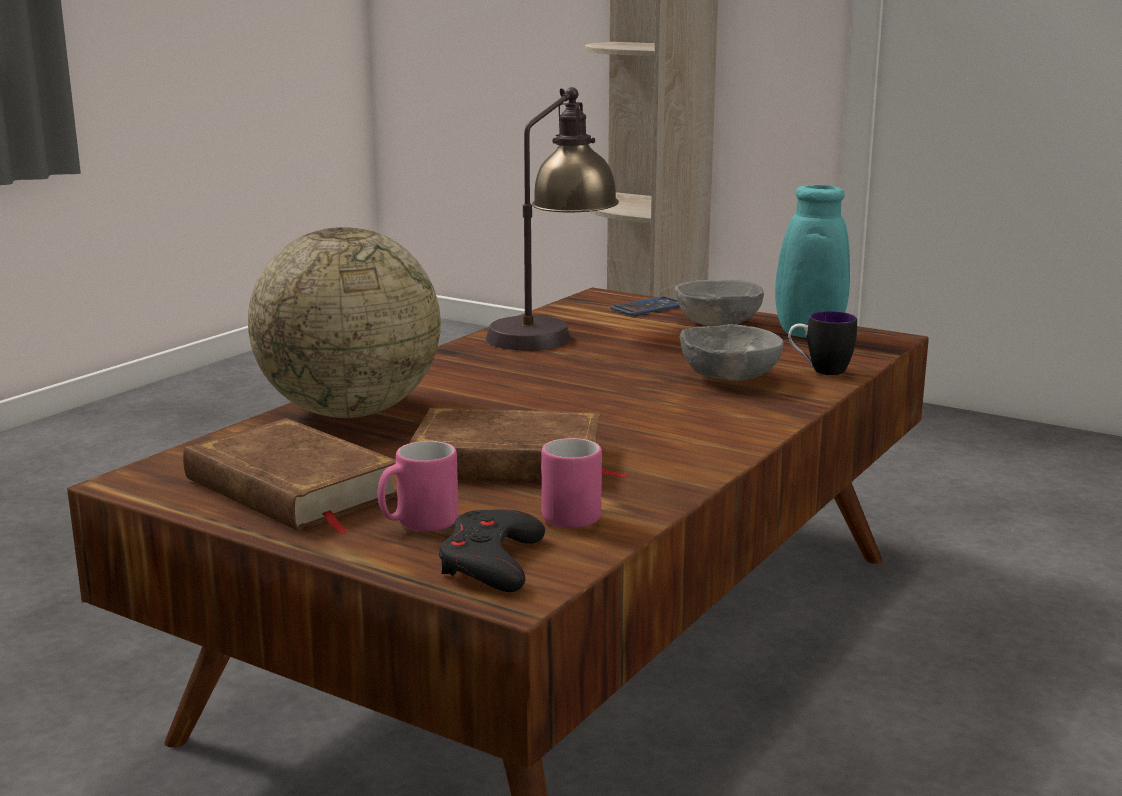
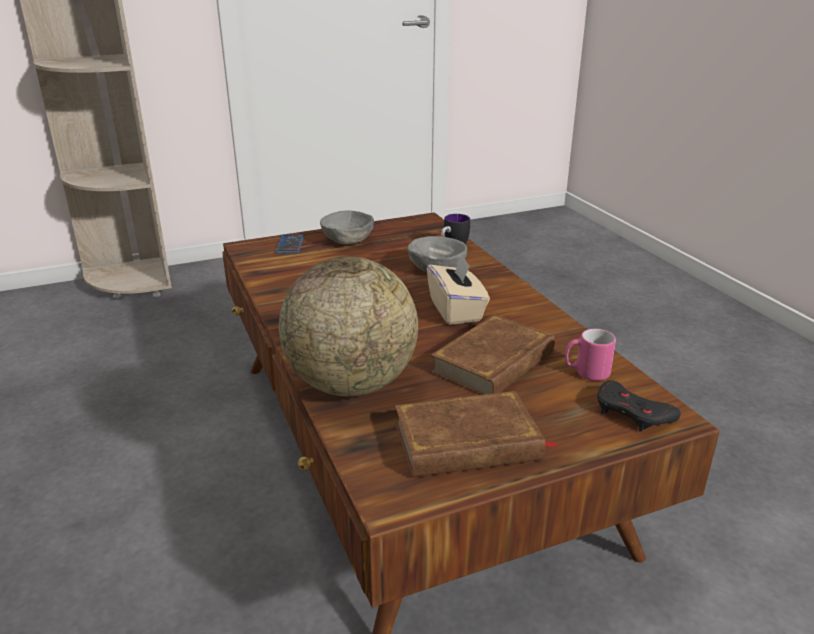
camera: 55 degrees left, 10 degrees up
pink mug [377,441,458,532] -> none
table lamp [486,87,619,351] -> none
turquoise vase [755,185,850,338] -> none
none -> beige tissue box [427,255,490,325]

